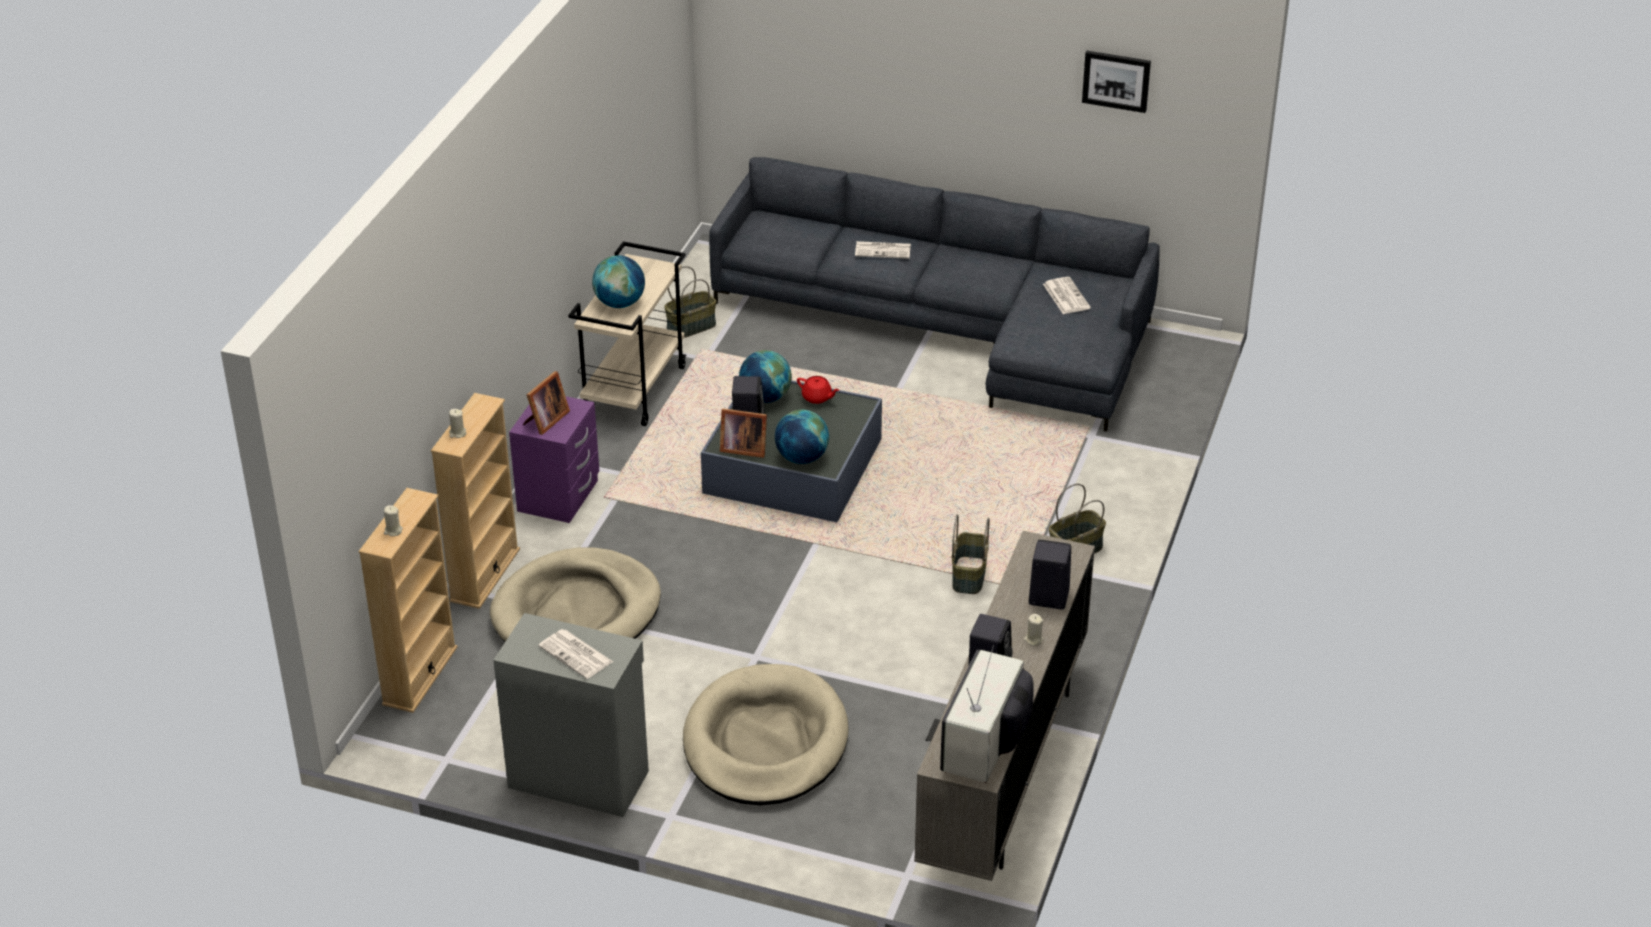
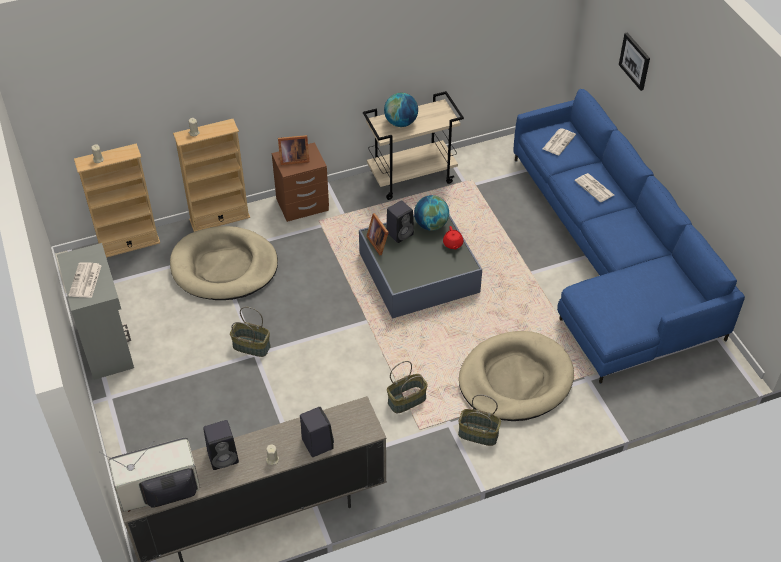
camera: 50 degrees right, 10 degrees up
purple nightstand [509,396,599,523] -> brown nightstand [272,142,329,222]
basket [664,266,716,338] -> basket moved to [230,307,271,357]
beige dog bed [683,664,849,805] -> beige dog bed moved to [459,331,574,421]
grey sofa [709,157,1160,432] -> blue sofa [514,89,745,384]
globe [775,410,829,464] -> none
newspaper [1043,277,1091,314] -> newspaper moved to [543,128,576,155]
picture [1082,51,1151,113] -> picture moved to [619,32,650,91]

